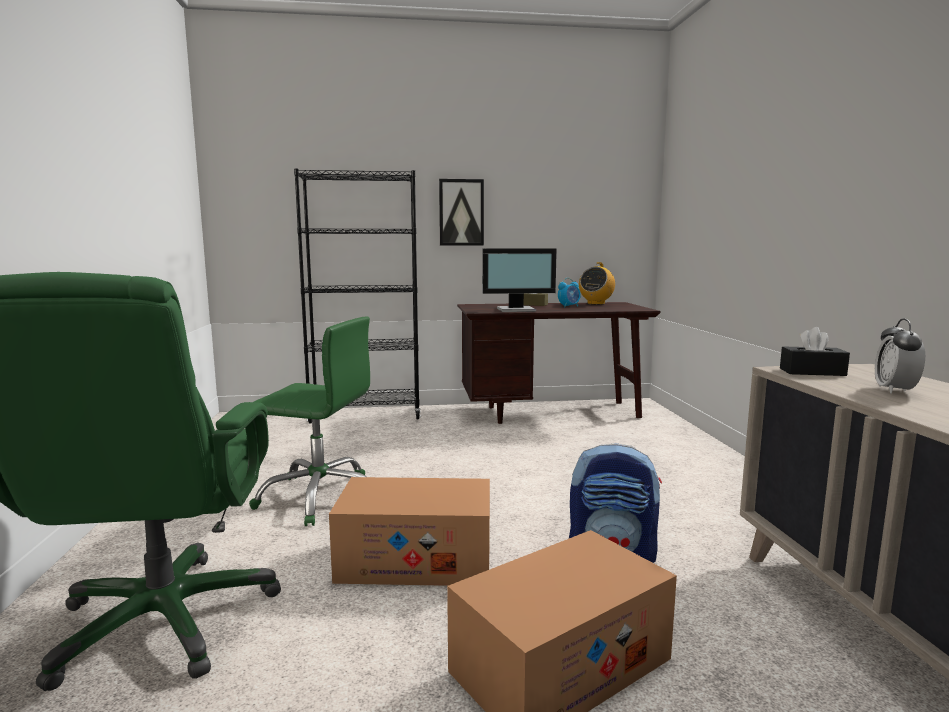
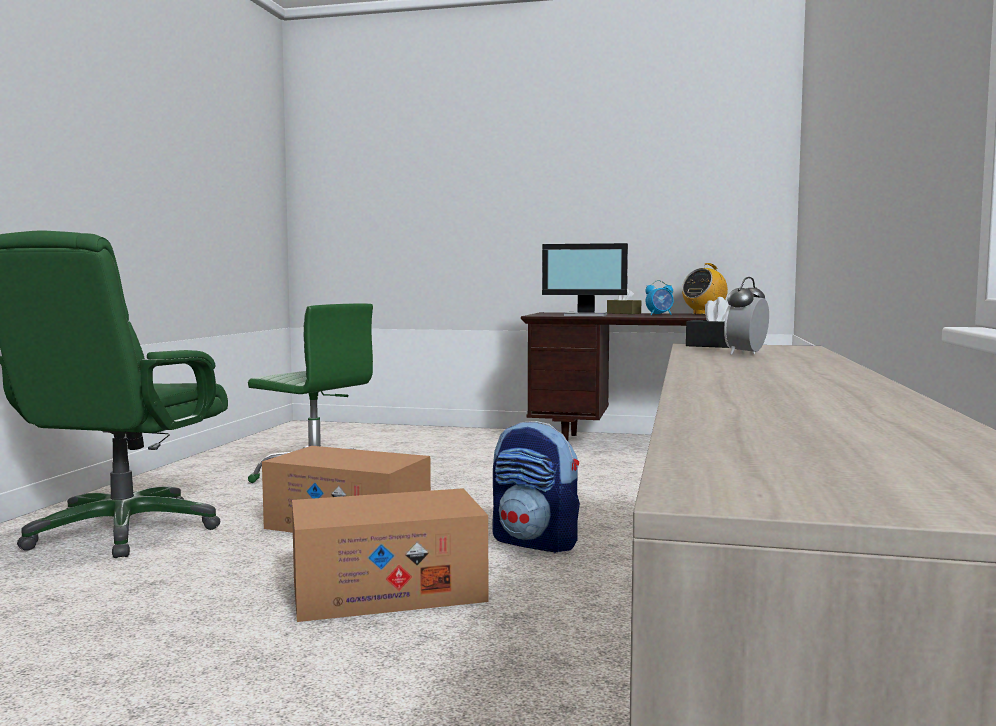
camera: 20 degrees right, 5 degrees down
black bookcase [294,169,421,423] -> none
picture [439,179,484,246] -> none

